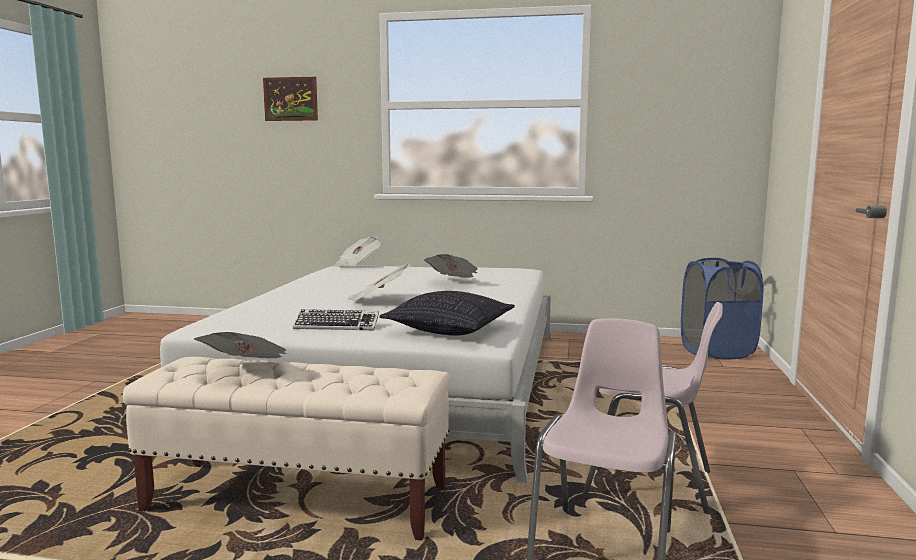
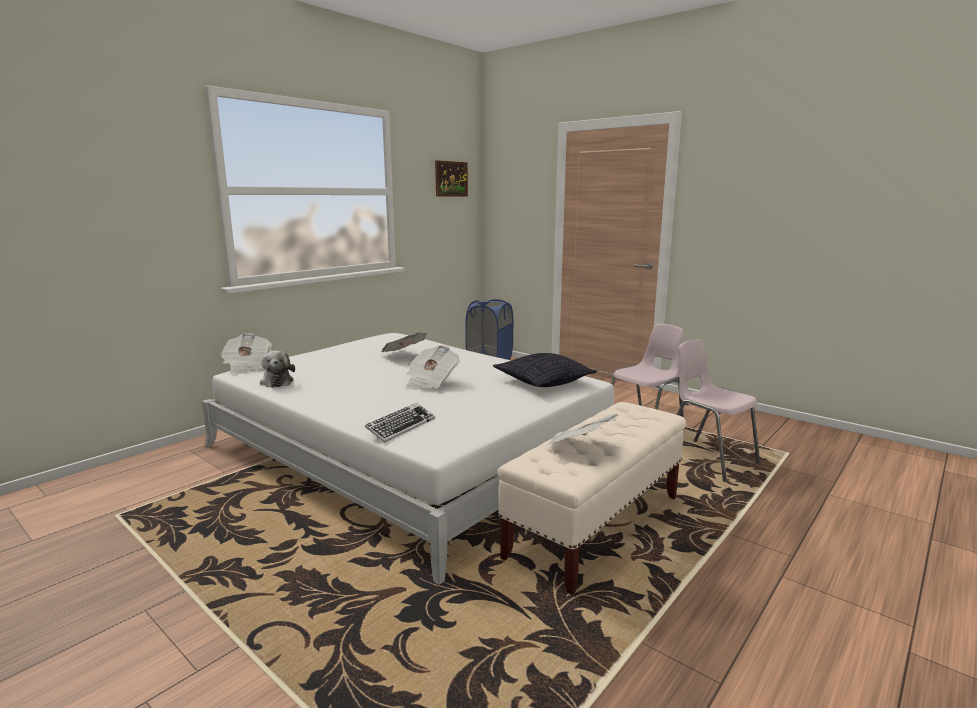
camera: 60 degrees left, 5 degrees up
picture [263,77,318,121] -> picture moved to [435,160,468,196]
keyboard [293,309,379,330] -> keyboard moved to [365,403,435,443]
none -> plush toy [260,351,295,388]

